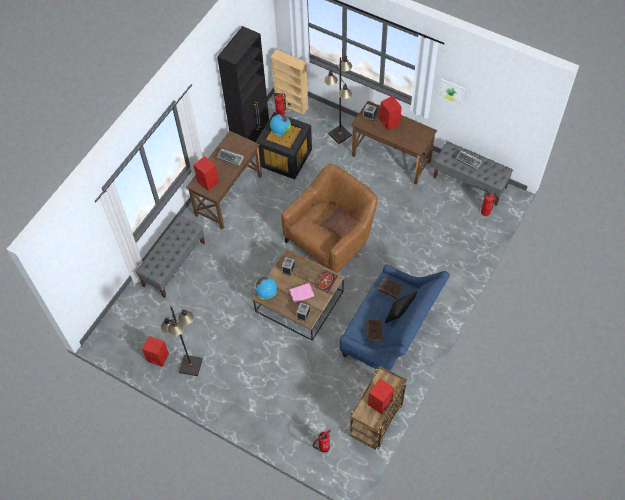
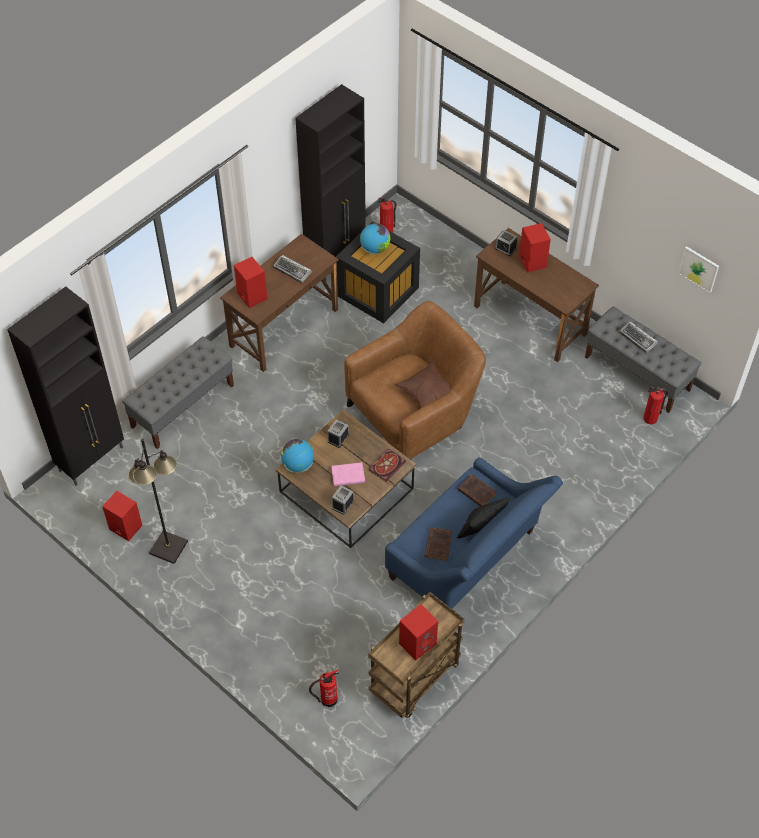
camera: 10 degrees right, 5 degrees down
beige bookcase [270,49,309,115] -> none
black floor lamp [324,56,352,144] -> none
picture [438,79,465,106] -> picture moved to [678,246,719,293]
none -> black cabinet [7,287,124,486]

